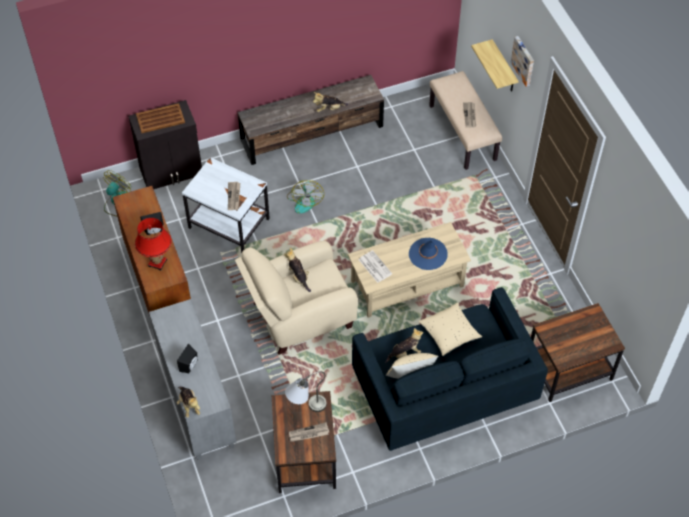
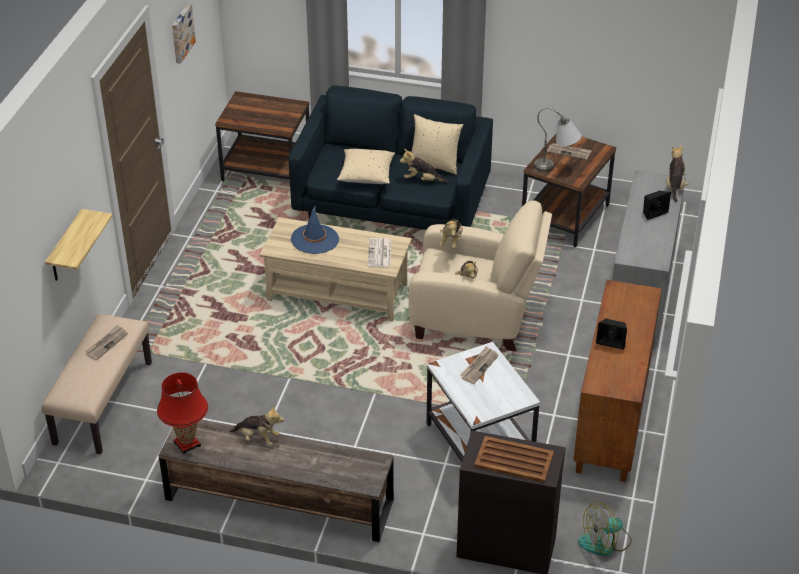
camera: 145 degrees left, 15 degrees down
red table lamp [135,218,171,271] -> red table lamp moved to [157,373,208,454]
fan [287,180,324,214] -> none
picture [511,36,534,87] -> picture moved to [172,4,196,64]
none -> plush toy [440,220,463,249]

